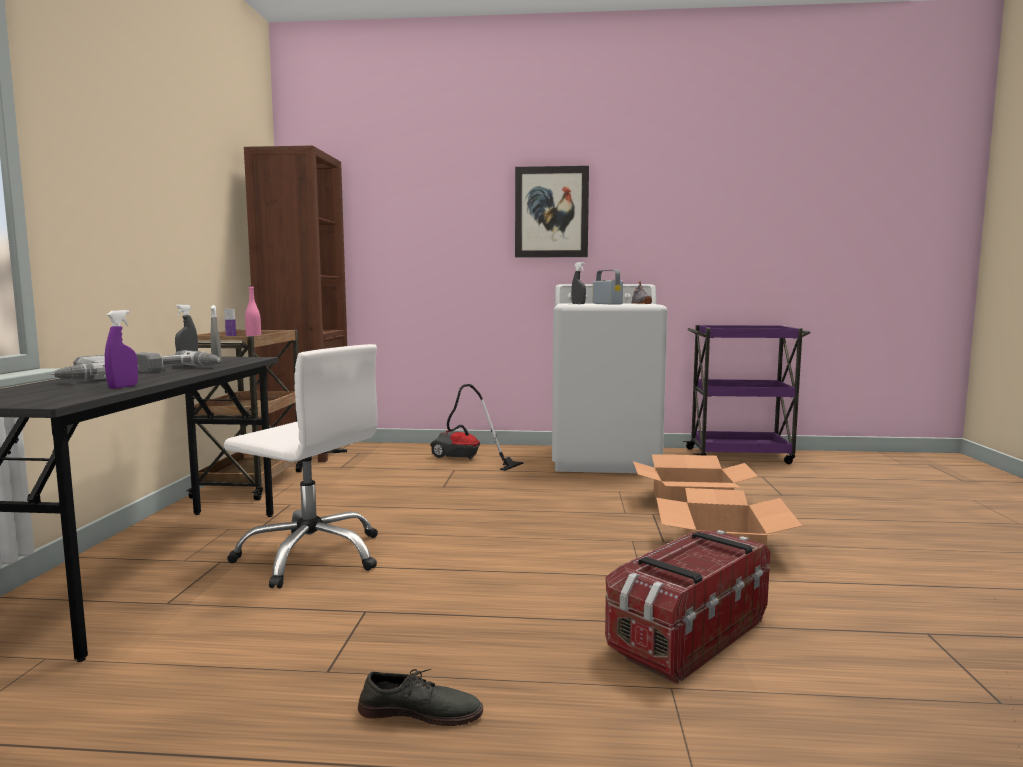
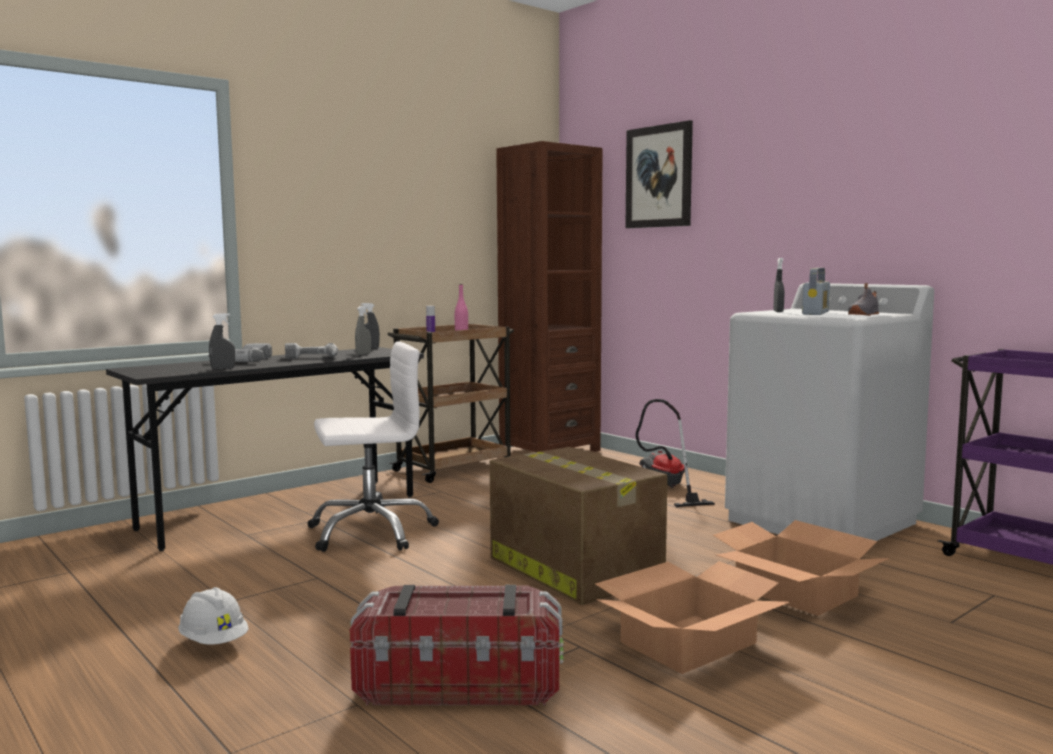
camera: 45 degrees right, 0 degrees up
purple spray bottle [105,310,138,389] -> grey spray bottle [209,313,235,370]
white office chair [224,344,378,589] -> white office chair turned 90 degrees counterclockwise [308,341,439,552]
grey shoe [358,669,483,726] -> white hard hat [178,587,249,645]
picture [515,166,589,258] -> picture moved to [625,120,693,228]
none -> cardboard box [490,447,667,605]

